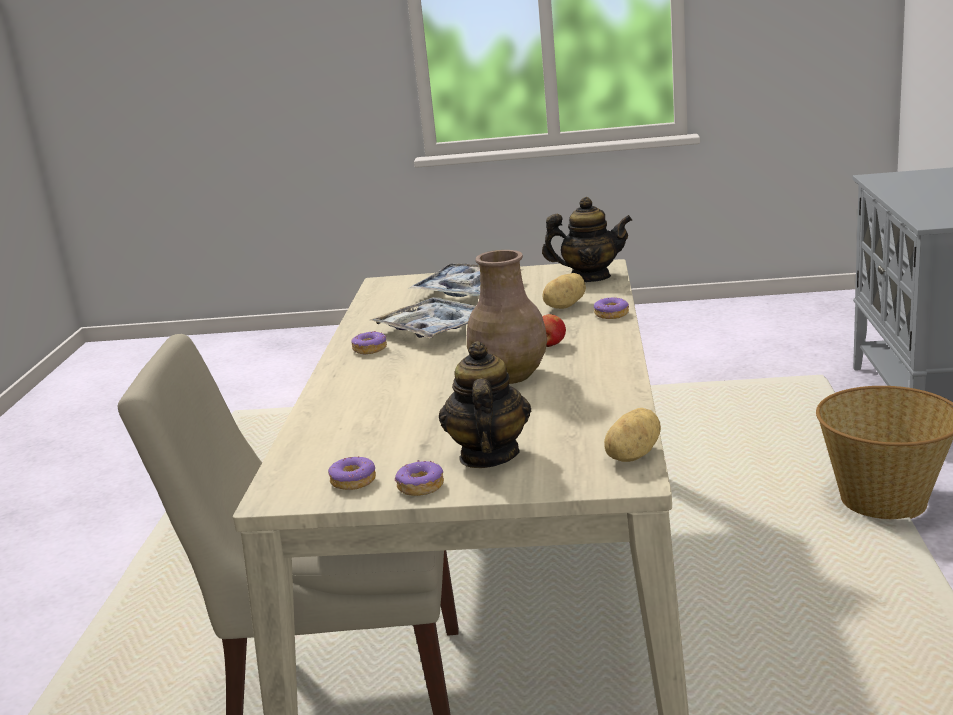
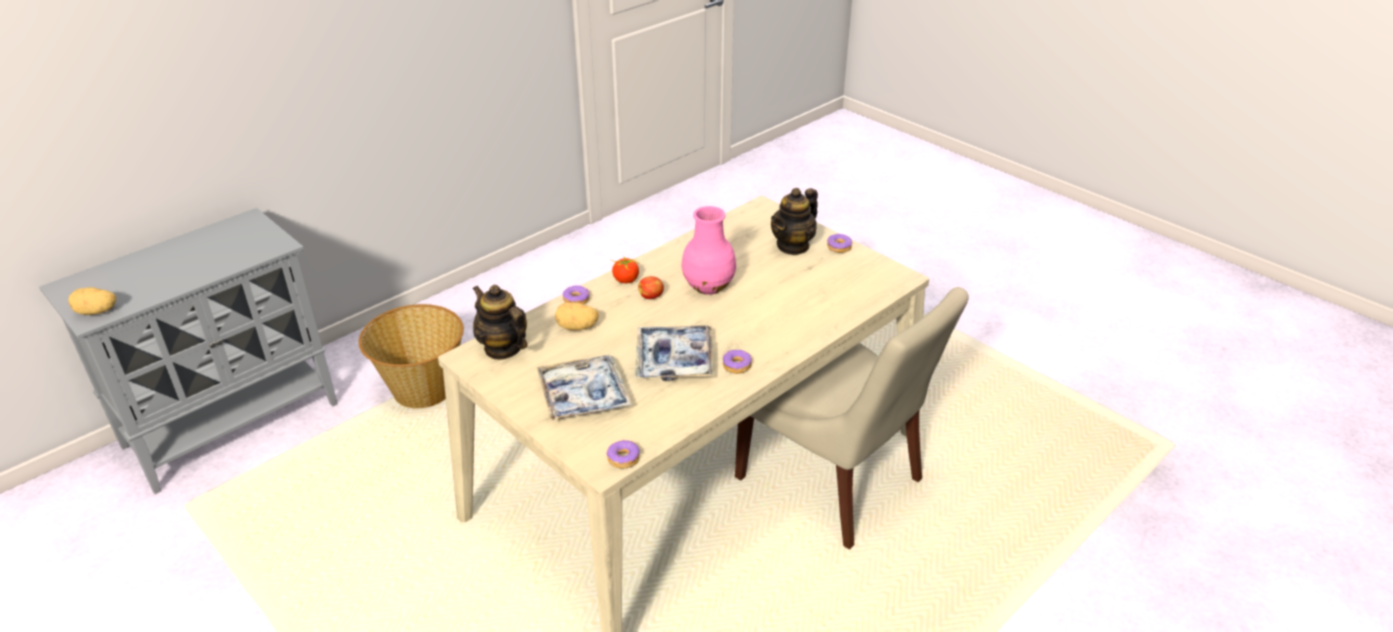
camera: 140 degrees left, 15 degrees up
donut [328,456,376,490] -> donut moved to [606,440,640,469]
brown vase [467,250,547,384] -> pink vase [682,206,736,295]
potato [604,408,661,462] -> potato moved to [68,287,117,315]
none -> tomato [610,257,640,283]

